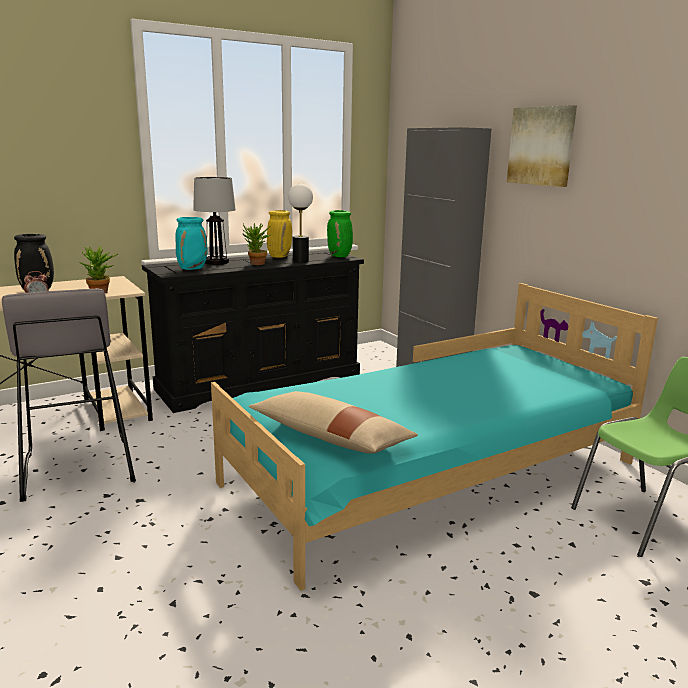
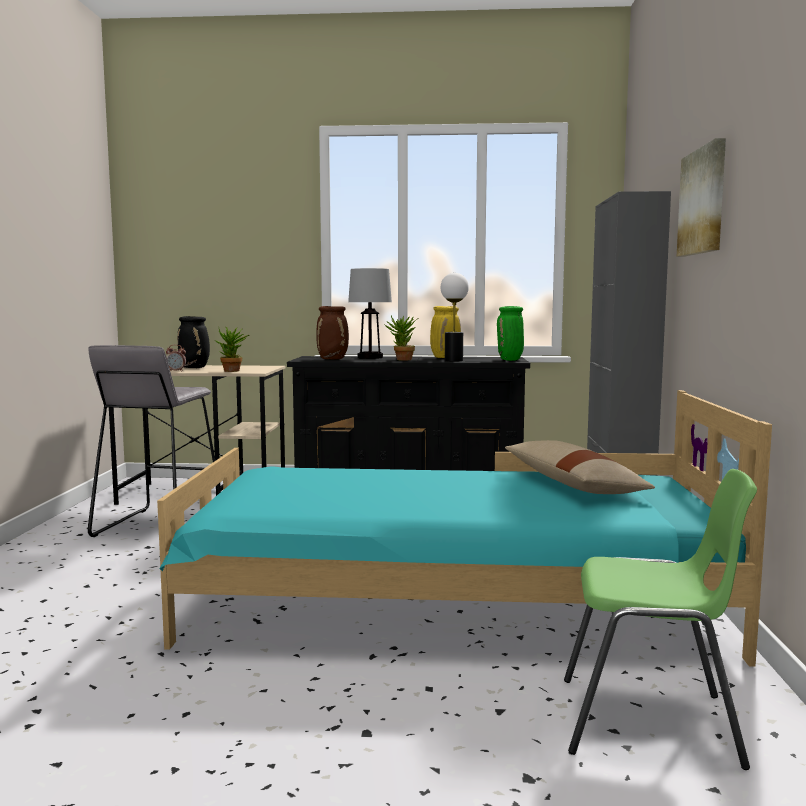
camera: 35 degrees right, 10 degrees down
turquoise vase [175,217,207,270] -> brown vase [317,306,349,359]
beige pillow [249,391,418,454] -> beige pillow moved to [505,440,655,494]

